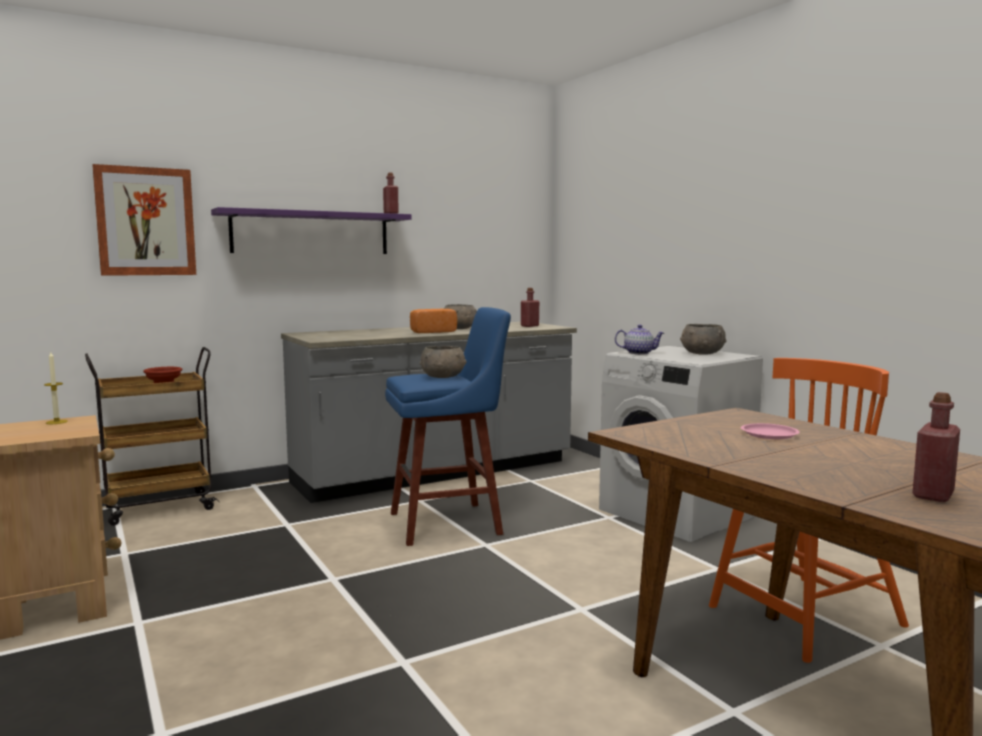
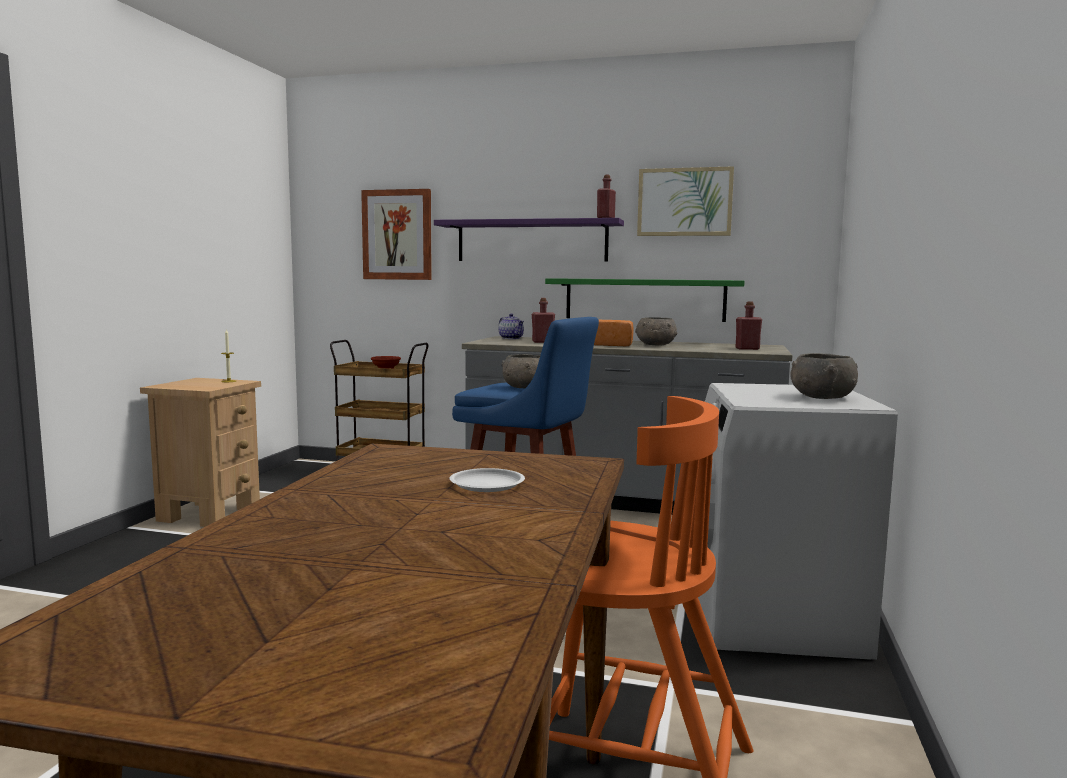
camera: 45 degrees right, 0 degrees up
teapot [615,325,664,354] -> teapot moved to [499,313,524,339]
pink plate [741,423,800,439] -> white plate [450,468,525,492]
red bottle [912,392,960,502] -> red bottle moved to [532,298,555,343]
none -> green shelf [545,278,745,322]
none -> picture [637,166,734,236]

